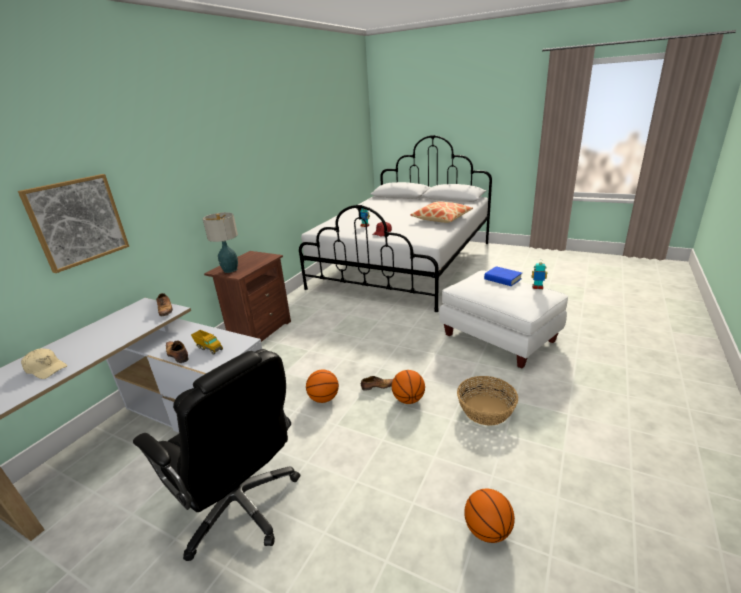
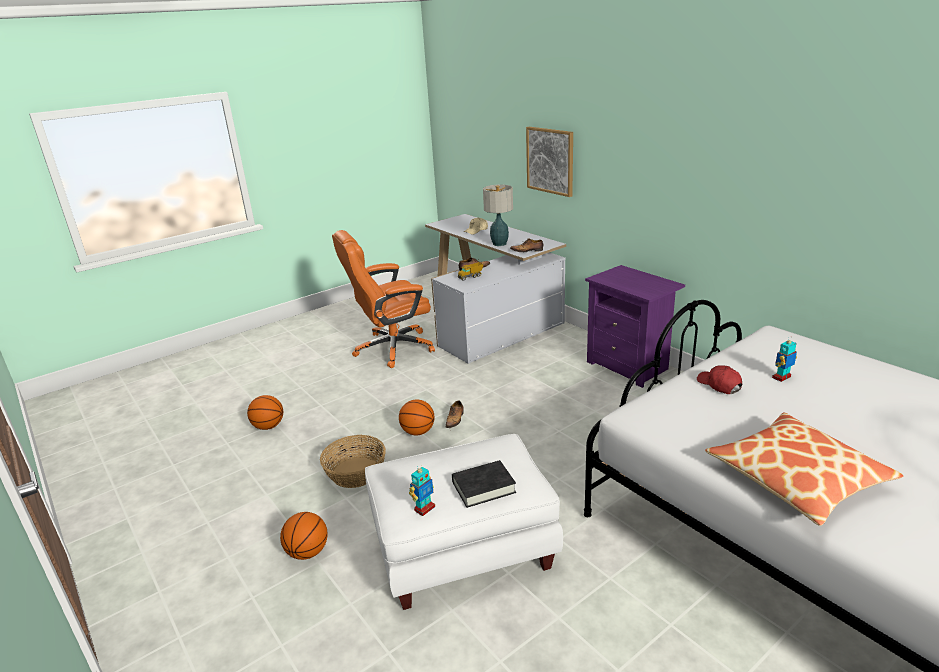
camera: 115 degrees right, 0 degrees up
black office chair [133,349,301,561] -> orange office chair [332,230,435,368]
table lamp [202,212,238,273] -> table lamp moved to [483,184,513,246]
brown nightstand [204,251,291,342] -> purple nightstand [585,265,685,388]
basketball [306,370,339,403] -> basketball moved to [280,512,328,560]
blue book [484,266,522,286] -> black book [452,460,516,508]

